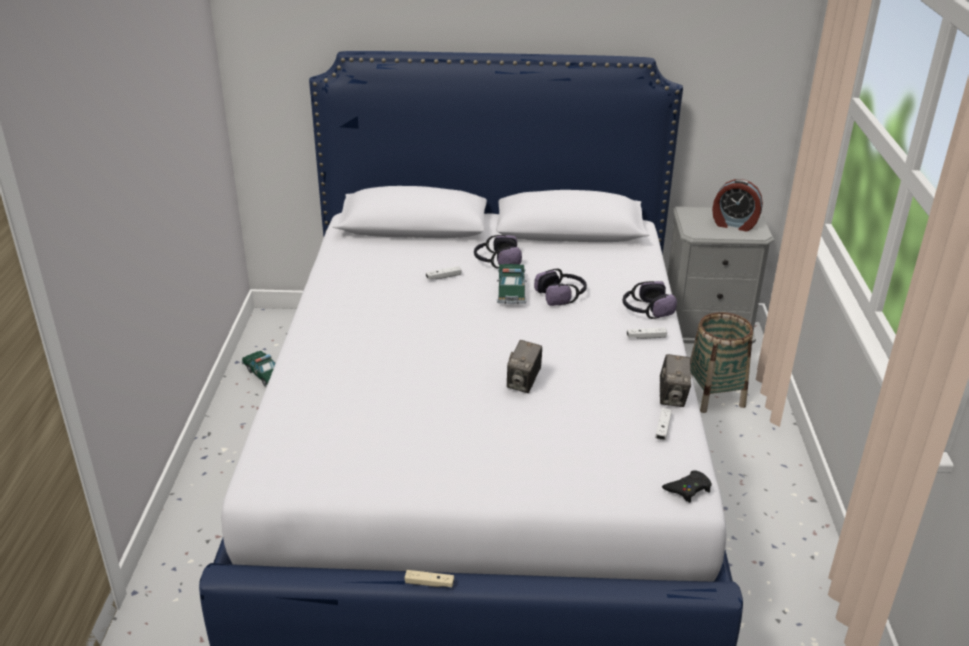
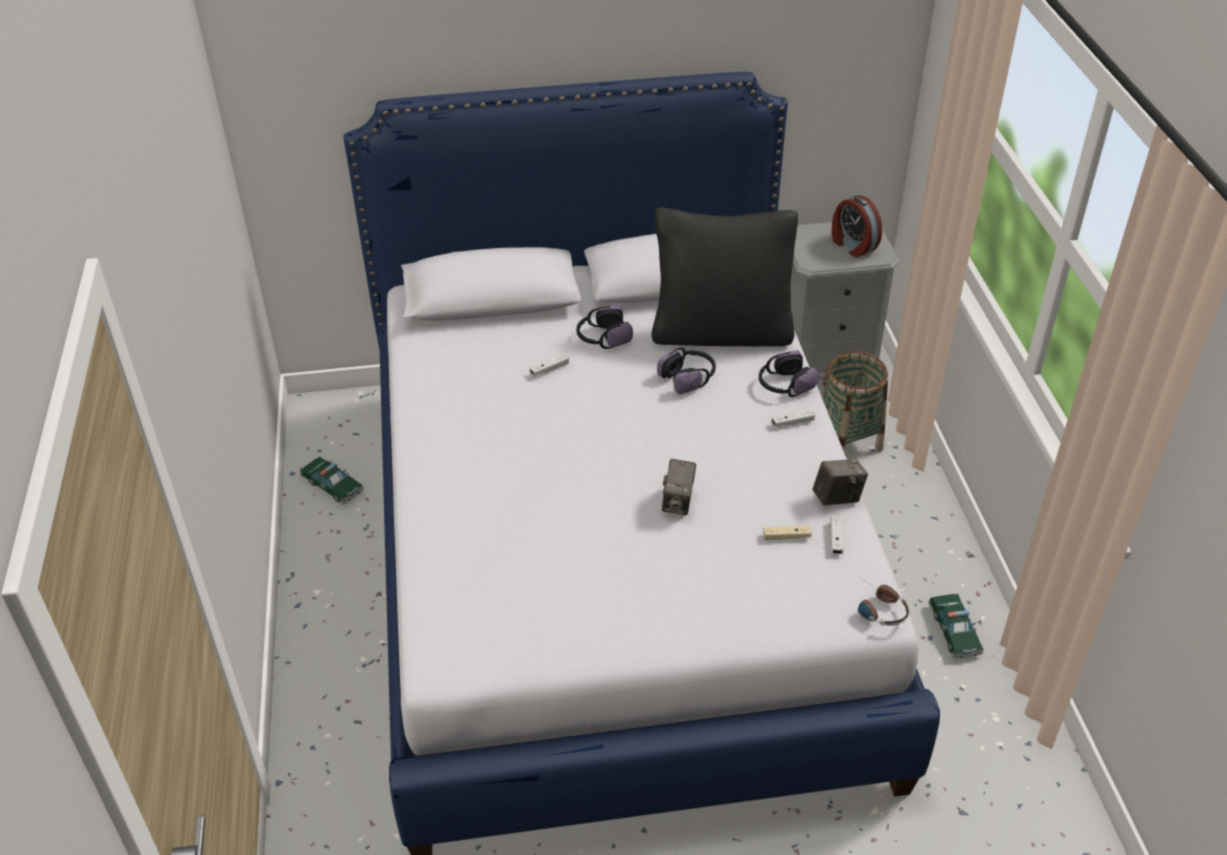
camera: 10 degrees left, 10 degrees up
beige game controller [405,570,454,587] -> beige game controller moved to [763,526,812,540]
toy car [497,264,527,304] -> toy car moved to [928,594,984,658]
camera [660,354,691,407] -> camera turned 105 degrees counterclockwise [813,459,868,506]
black game controller [662,470,712,503] -> headphones [858,578,909,626]
alarm clock [712,179,763,232] -> alarm clock turned 45 degrees clockwise [832,195,882,258]
none -> black pillow [652,207,798,347]

